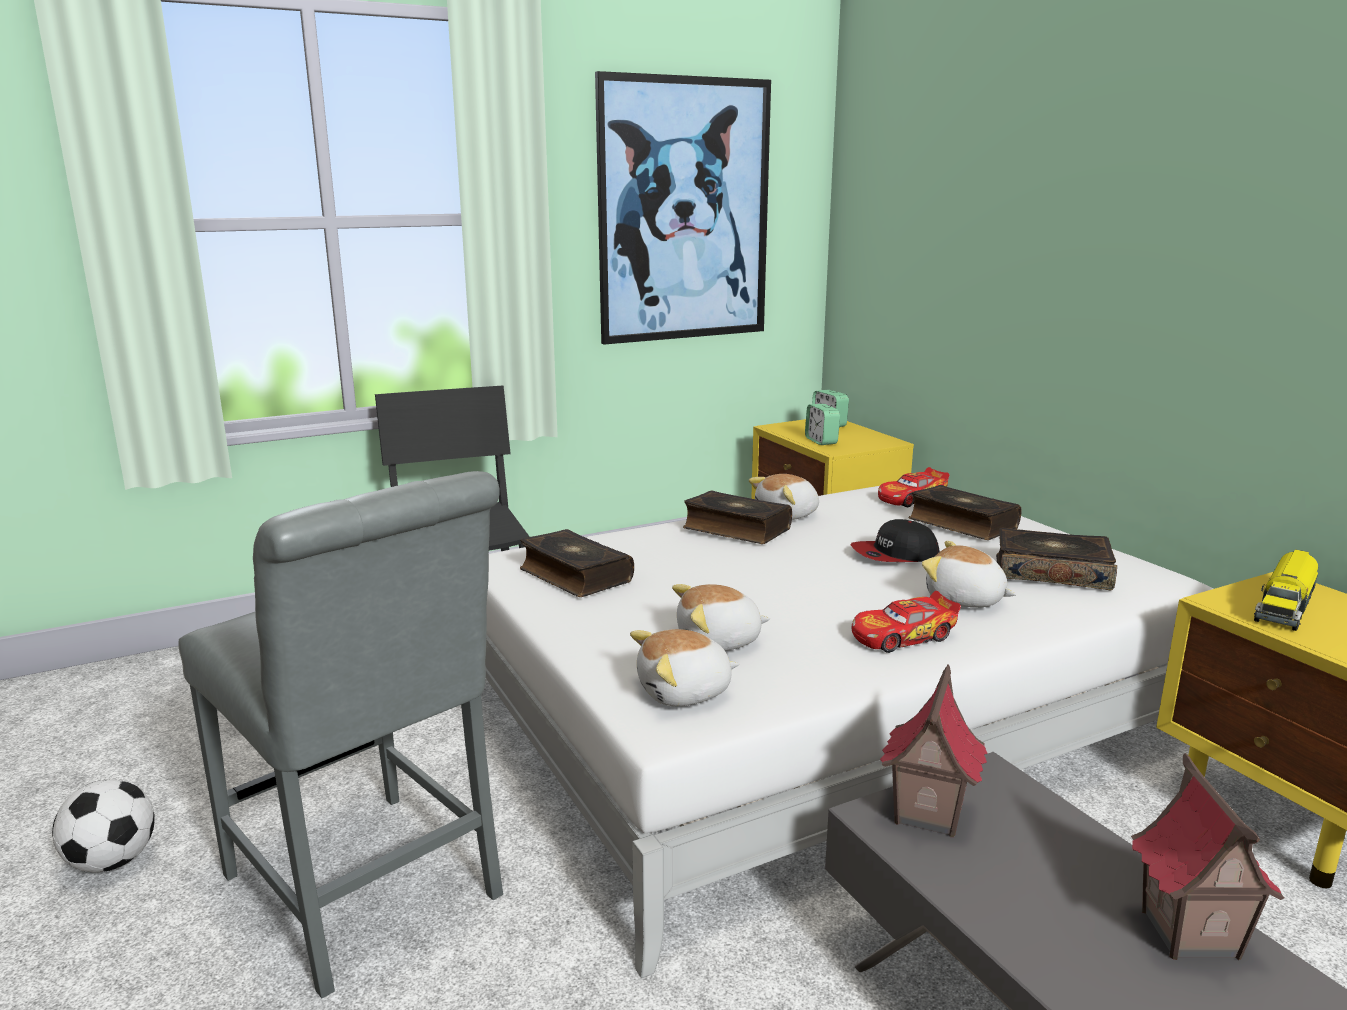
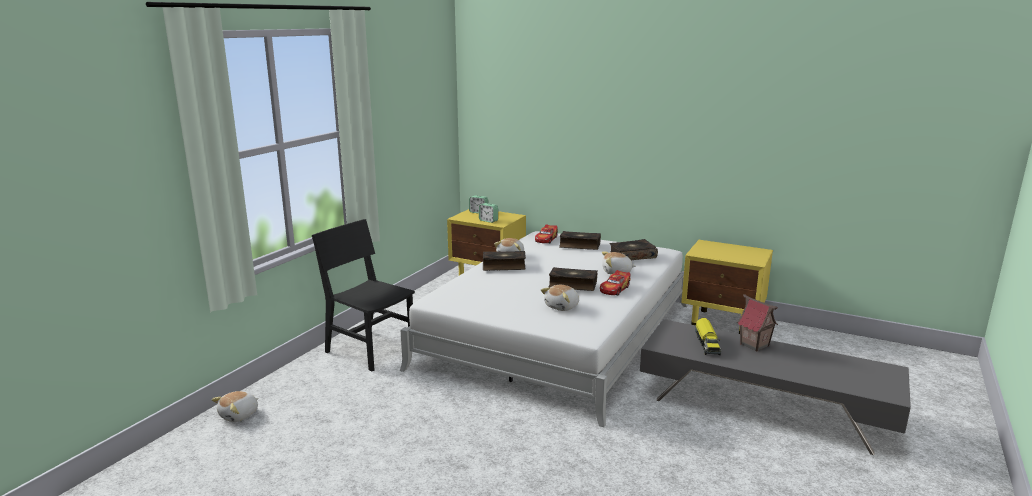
camera: 35 degrees left, 0 degrees up
football [52,779,155,873] -> none
grey chair [178,471,503,998] -> none
book [520,529,634,597] -> book moved to [549,267,598,291]
picture [595,71,771,344] -> none
plush toy [630,629,739,706] -> plush toy moved to [211,391,259,422]
cap [851,519,940,562] -> none
toy house [880,664,987,837] -> none
toy truck [1254,549,1318,631] -> toy truck moved to [695,318,722,355]

